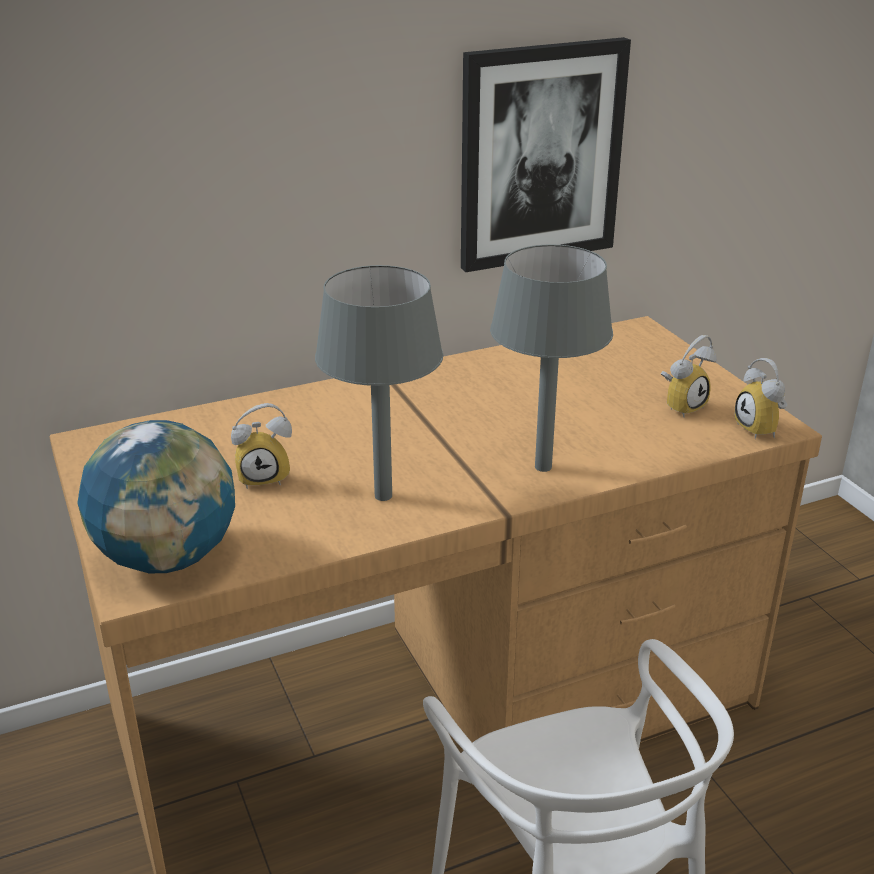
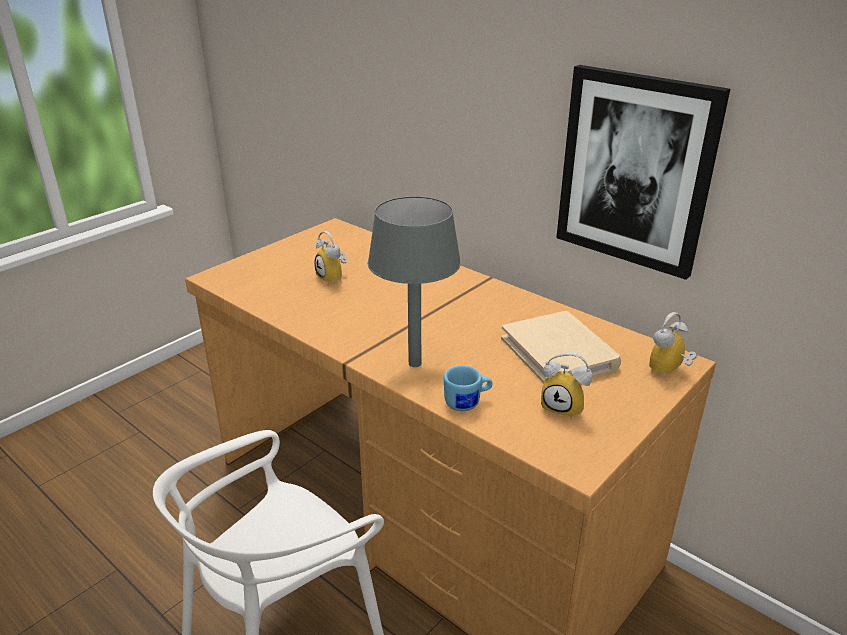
camera: 65 degrees right, 0 degrees up
globe [77,420,235,573] -> none
grey table lamp [315,265,443,501] -> none
alarm clock [735,358,787,439] -> alarm clock moved to [649,312,697,378]
none -> blue mug [444,365,492,411]
none -> beige book [501,311,621,383]

